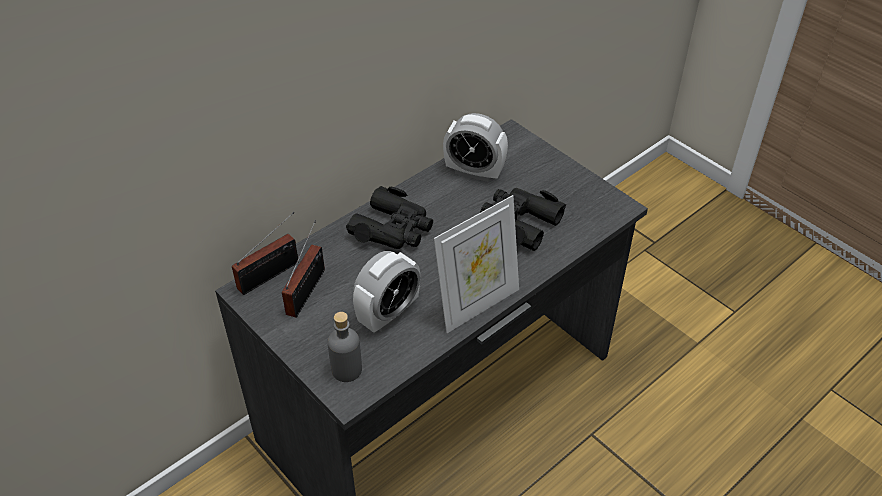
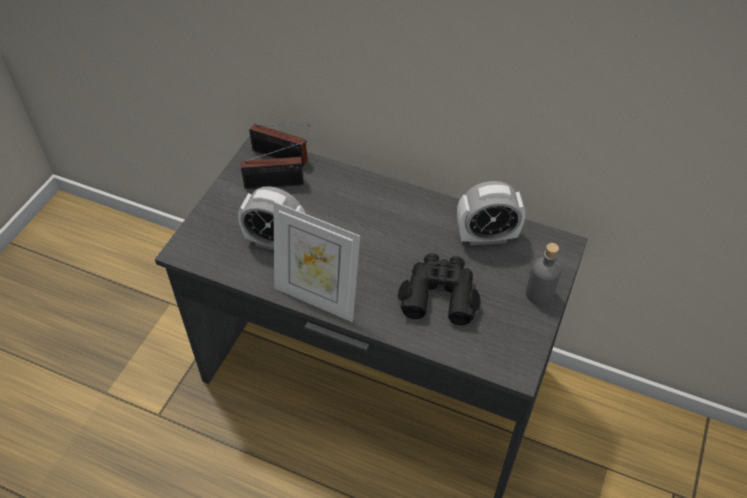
camera: 65 degrees right, 5 degrees up
grey bottle [328,312,362,382] -> grey bottle moved to [526,243,561,305]
black binoculars [346,186,433,249] -> none
alarm clock [443,113,508,182] -> alarm clock turned 90 degrees counterclockwise [457,181,525,245]

